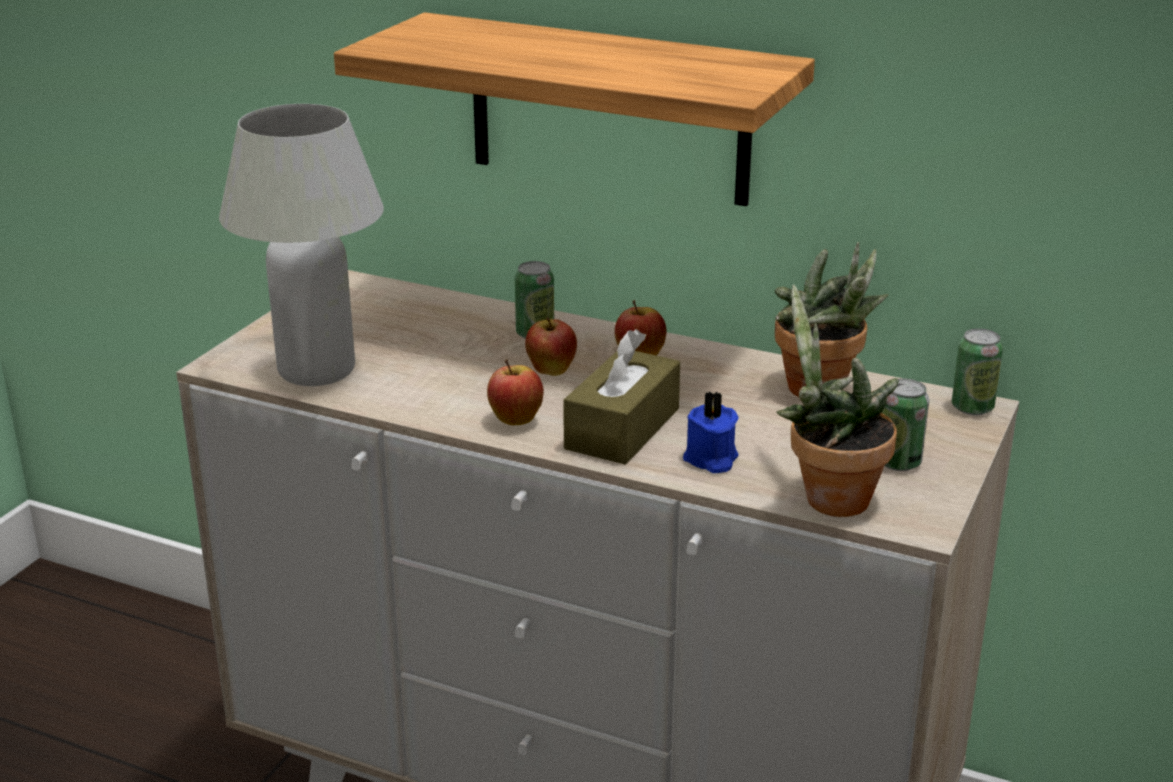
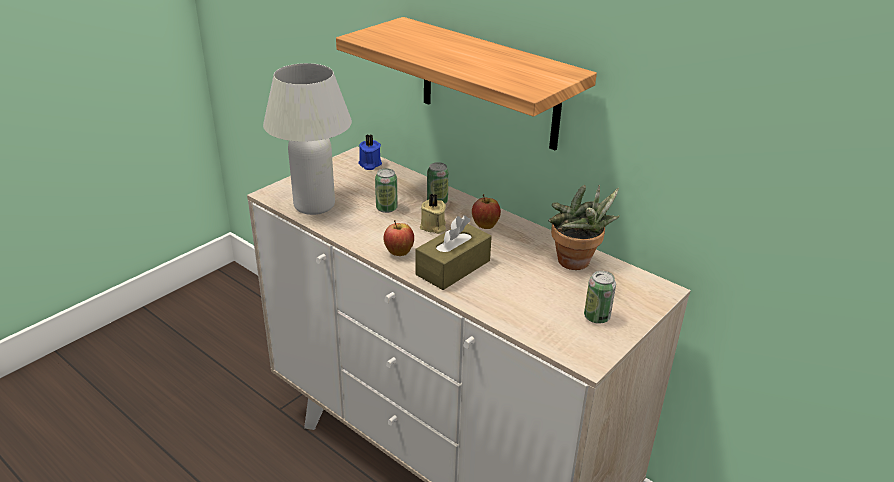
camera: 15 degrees right, 5 degrees up
apple [525,317,577,376] -> beige candle [420,193,446,234]
blue candle [683,391,739,473] -> blue candle moved to [358,134,382,170]
potted plant [776,284,899,517] -> none
can [952,328,1003,415] -> can moved to [375,169,398,213]

